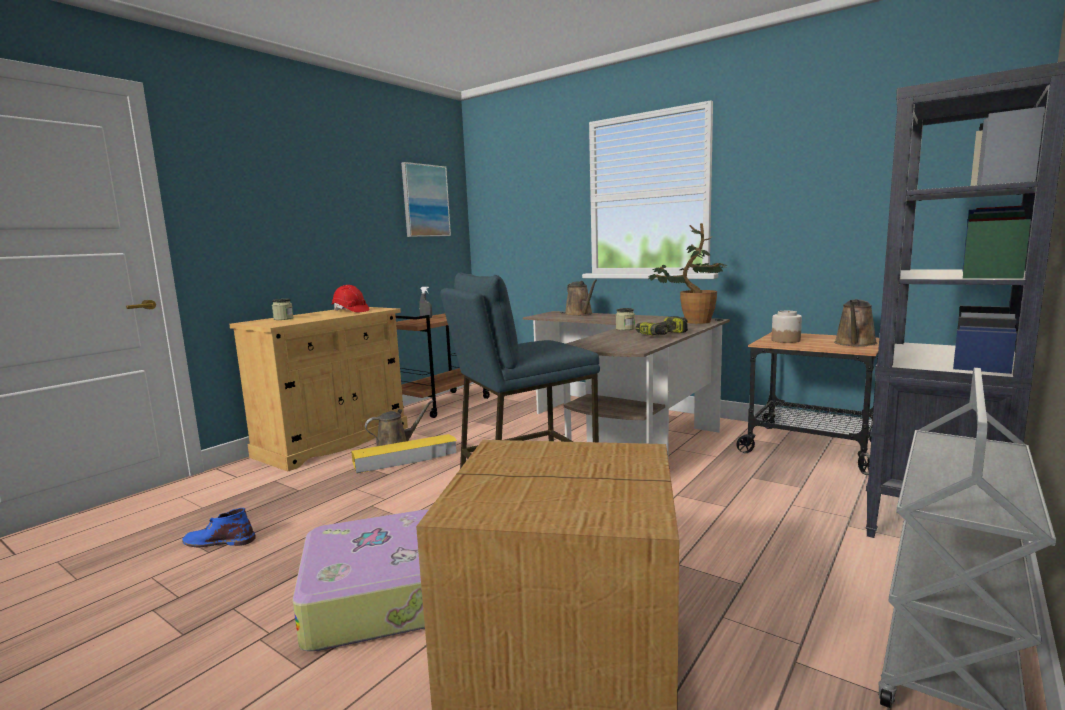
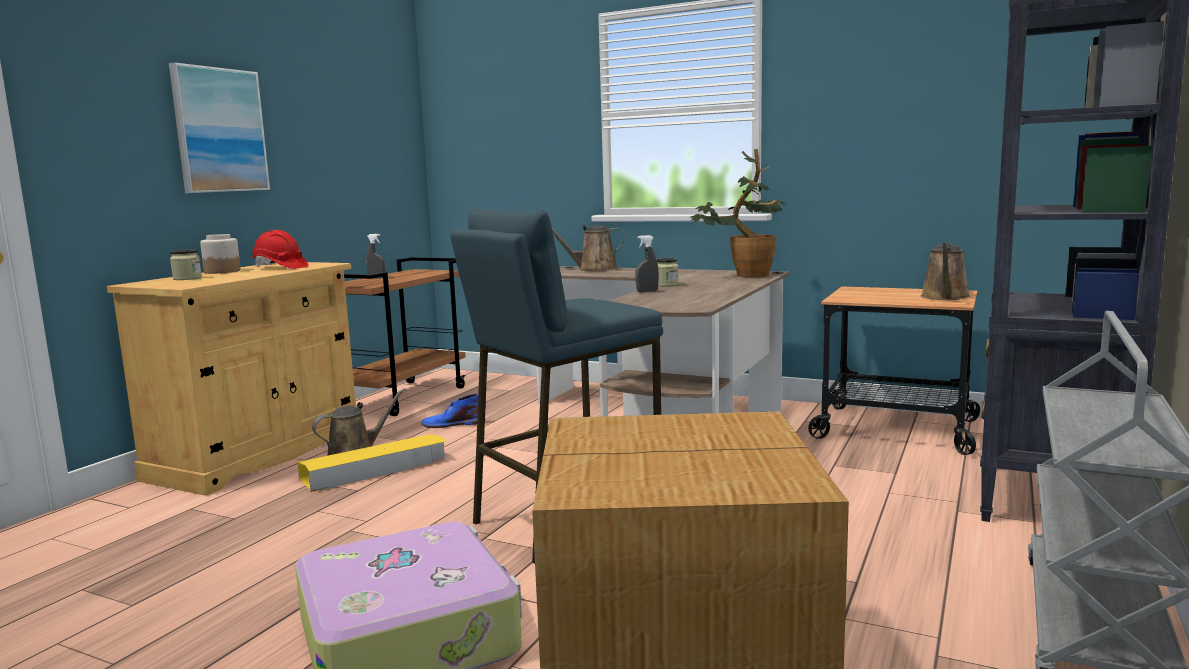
camera: 10 degrees left, 0 degrees up
blue boot [182,508,255,547] -> blue boot moved to [421,394,478,428]
picture [401,162,451,237] -> picture moved to [169,62,270,193]
brown watering can [565,279,597,316] -> brown watering can turned 120 degrees clockwise [552,225,626,271]
power drill [635,316,688,335] -> none
jar [771,311,802,343] -> jar moved to [200,234,241,274]
none -> grey spray bottle [635,235,659,293]

